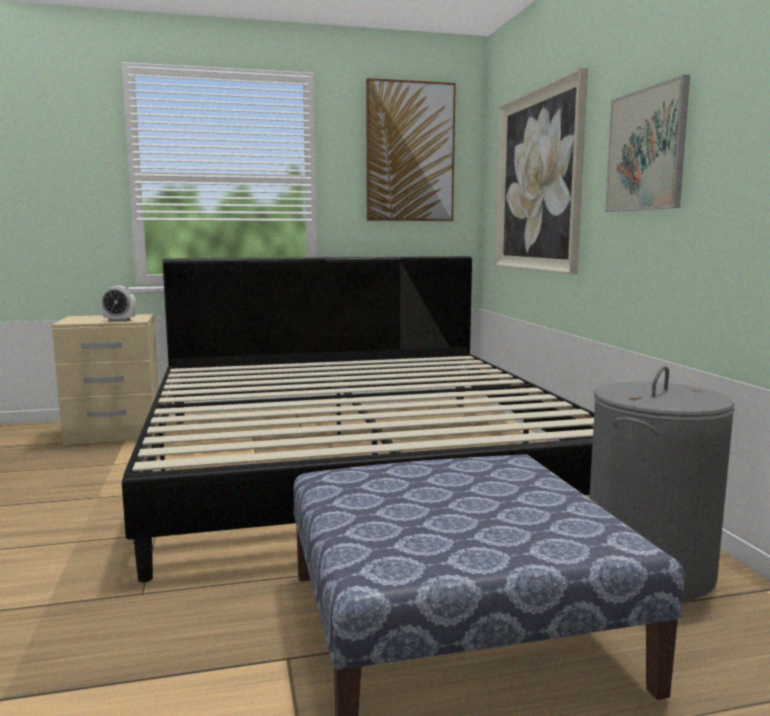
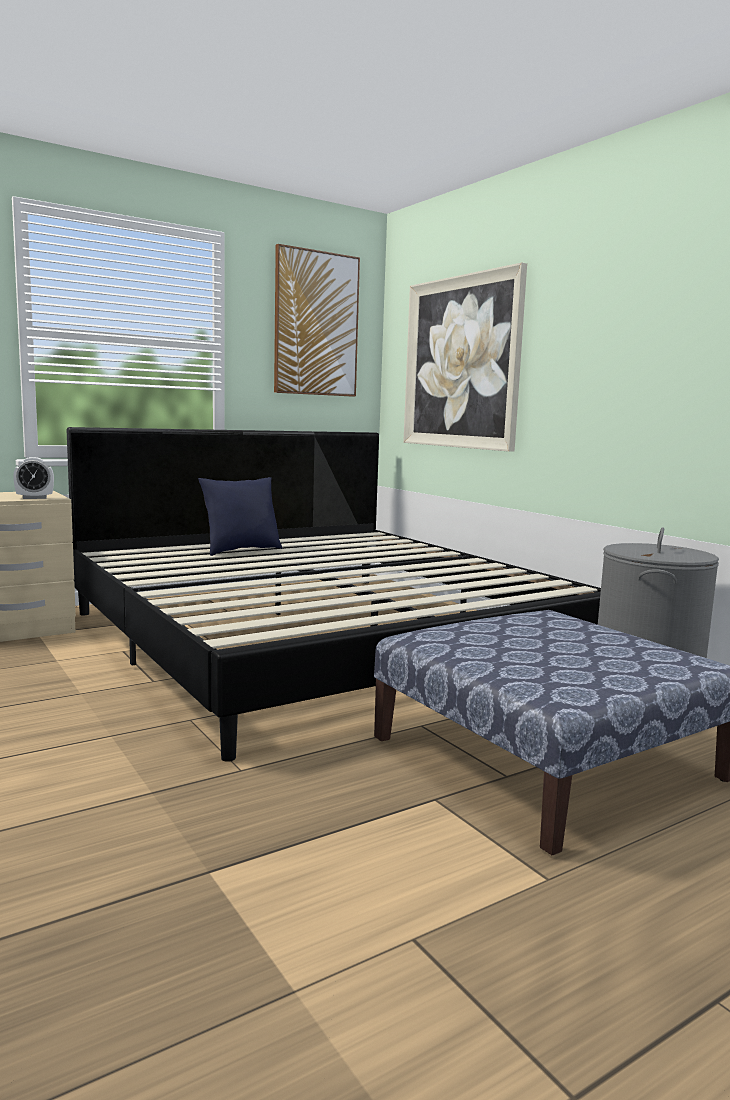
camera: 20 degrees left, 0 degrees up
picture [605,75,690,212] -> none
none -> blue pillow [198,477,282,556]

